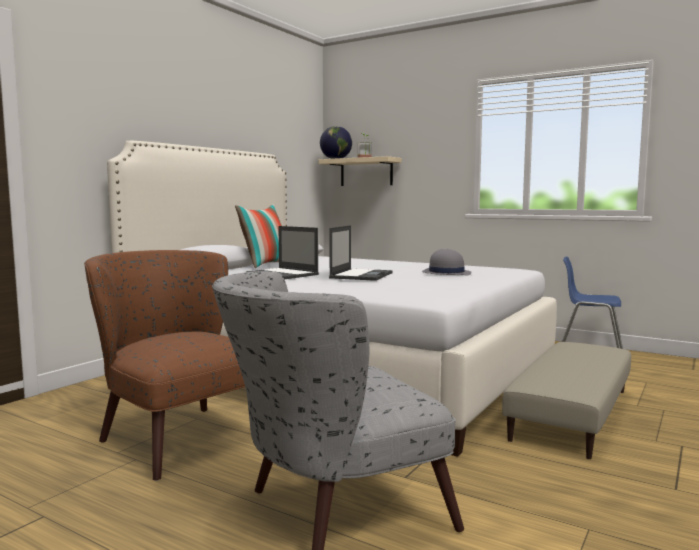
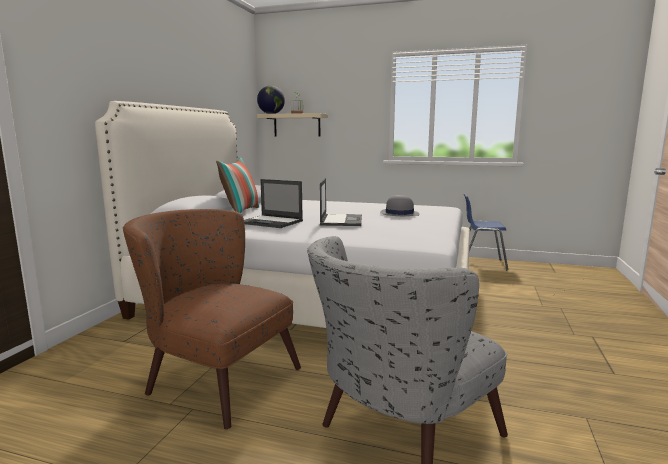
camera: 15 degrees left, 5 degrees up
beige ottoman [502,342,631,459] -> none

